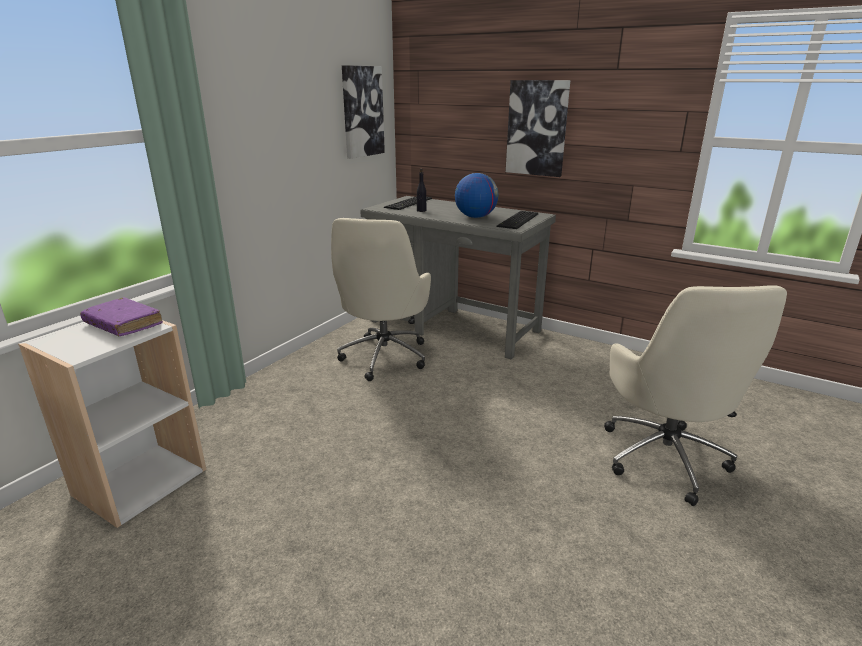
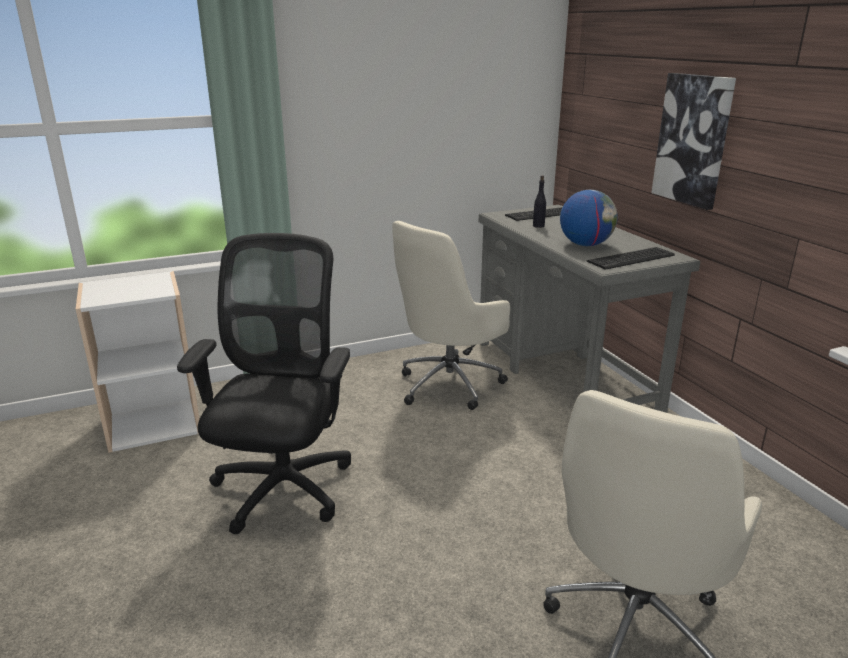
camera: 35 degrees right, 0 degrees up
purple book [80,297,163,336] -> none
picture [342,65,385,159] -> none
none -> black office chair [177,233,351,534]

